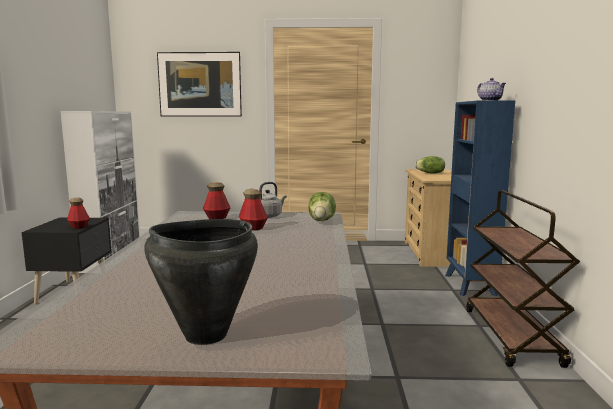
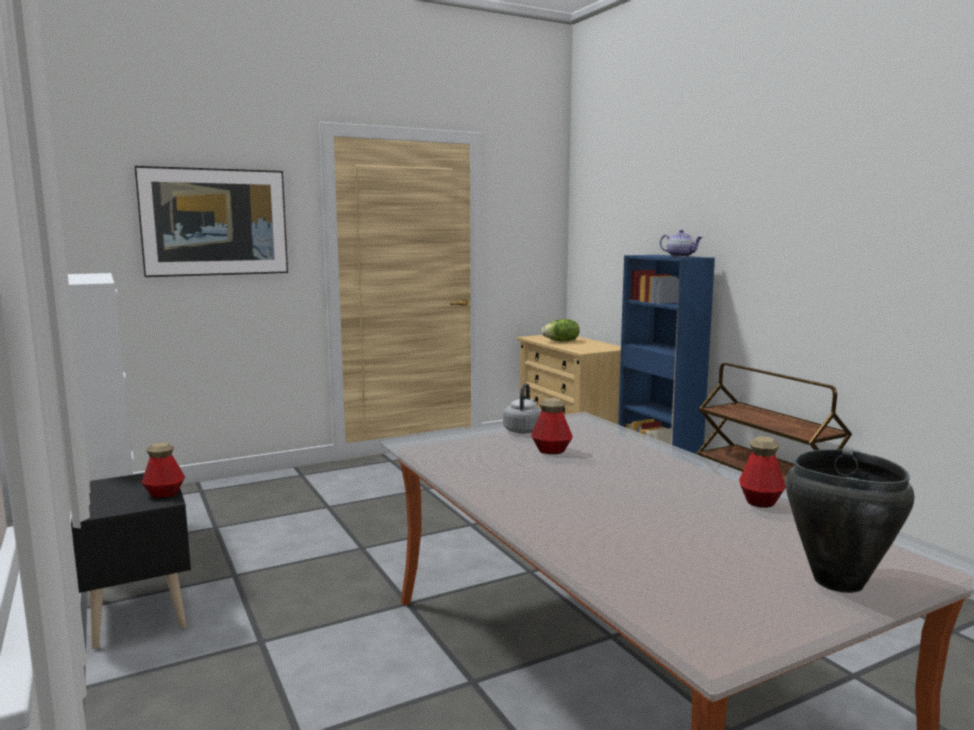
camera: 30 degrees left, 0 degrees up
bottle [203,182,231,219] -> bottle moved to [739,436,786,508]
lettuce [308,192,336,221] -> none

